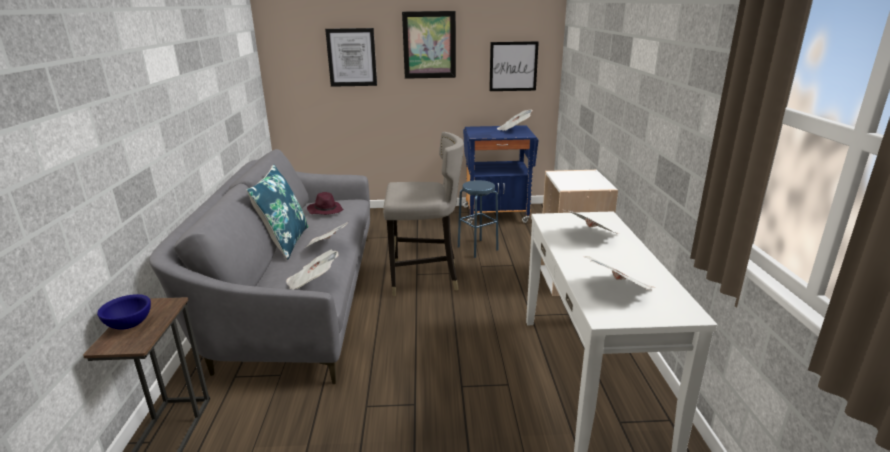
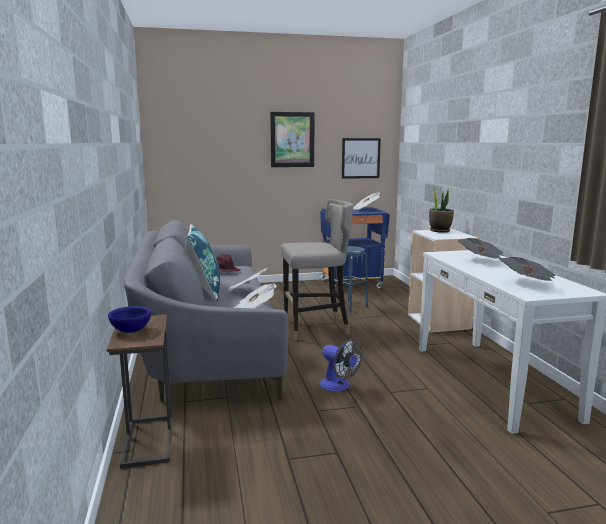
camera: 10 degrees left, 10 degrees down
picture [325,28,377,87] -> none
none -> fan [319,339,362,392]
none -> potted plant [429,188,454,233]

